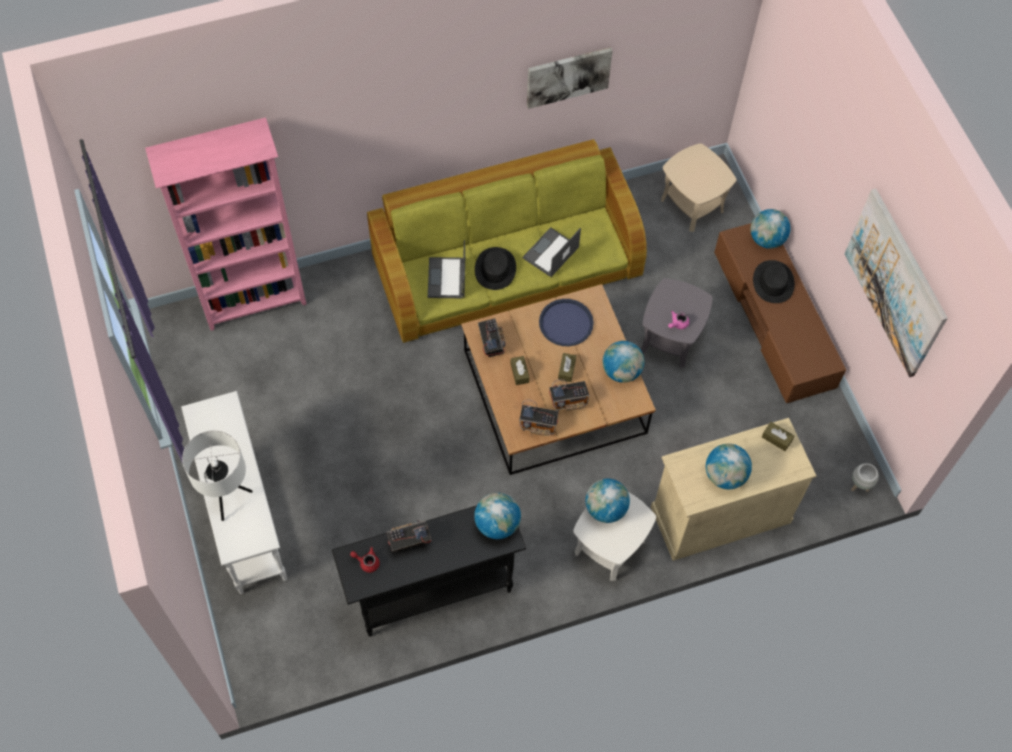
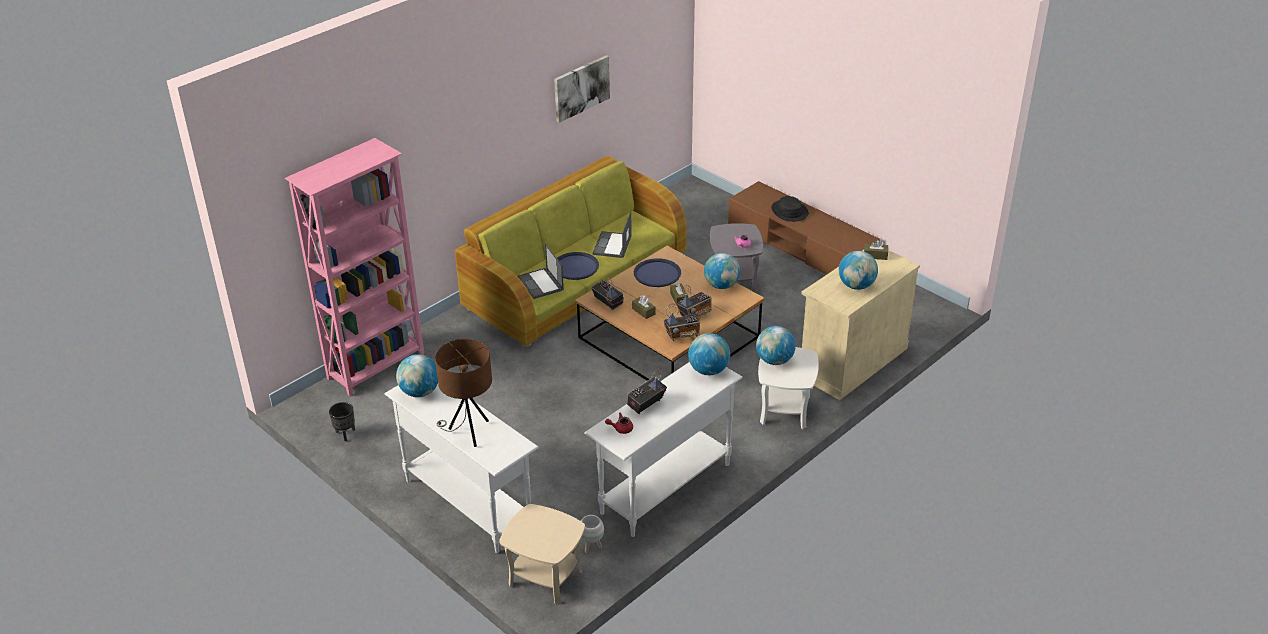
camera: 25 degrees left, 25 degrees down
white table lamp [182,430,253,521] -> brown table lamp [435,339,492,447]
black console table [332,505,526,637] -> white console table [584,362,742,537]
black hat [475,247,516,290] -> blue tray [557,252,599,280]
beige side table [661,143,736,232] -> beige side table moved to [499,504,585,605]
globe [751,209,790,249] -> globe moved to [396,354,438,397]
picture [845,189,948,377] -> none
white planter [851,463,879,492] -> white planter moved to [581,515,604,553]
none -> black planter [329,402,355,441]

